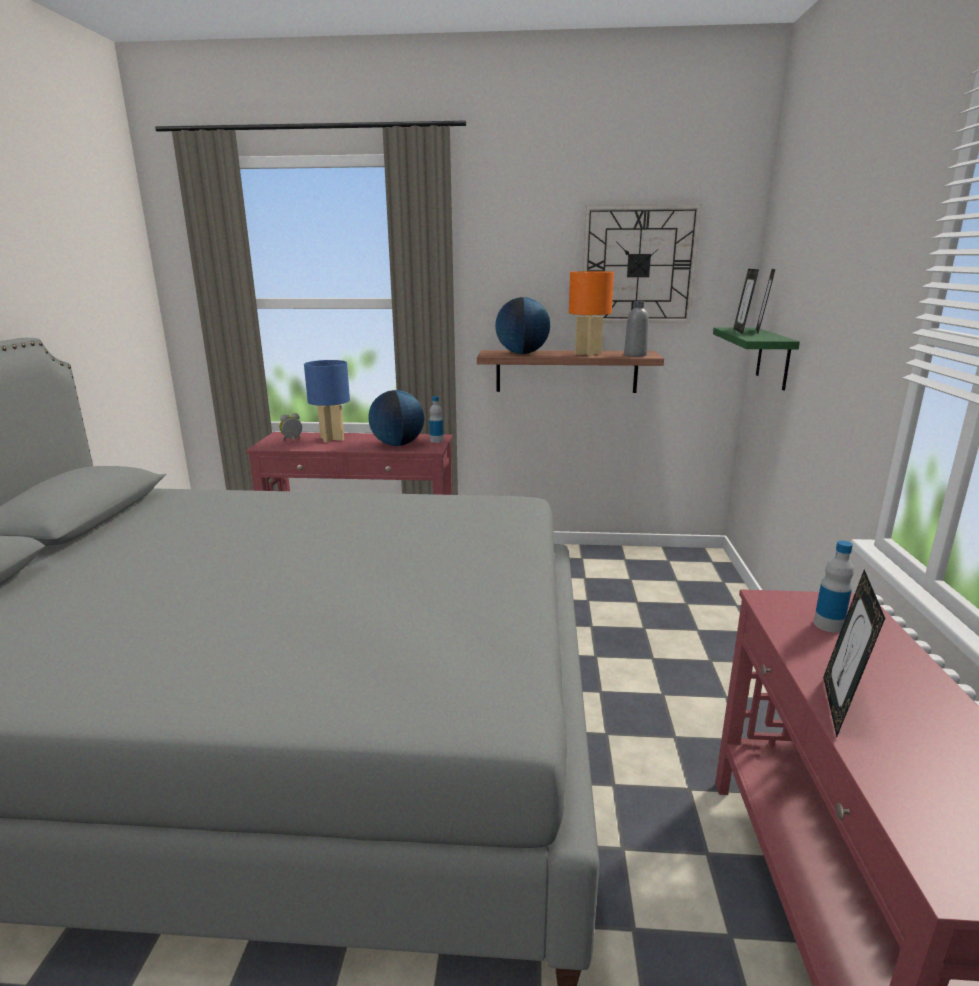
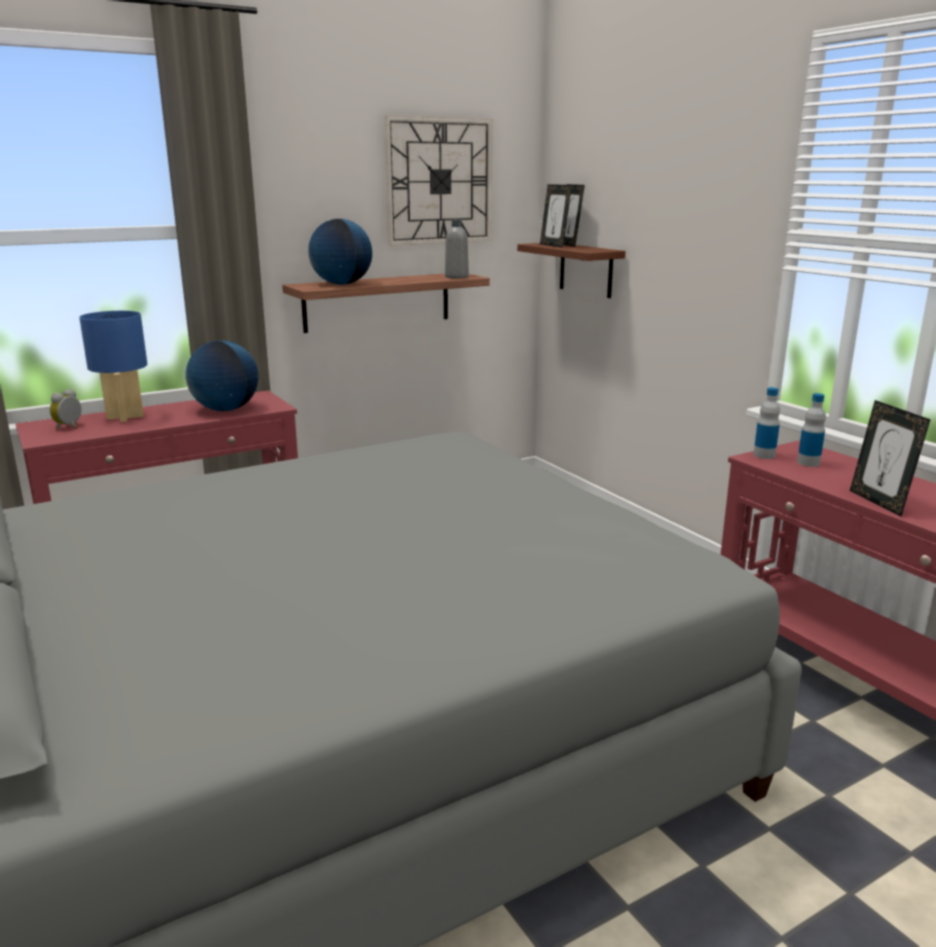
camera: 35 degrees left, 0 degrees up
bottle [429,396,444,443] -> bottle moved to [753,387,780,459]
orange table lamp [569,271,614,356] -> none
green shelf [713,328,800,390] -> brown shelf [517,243,626,298]

